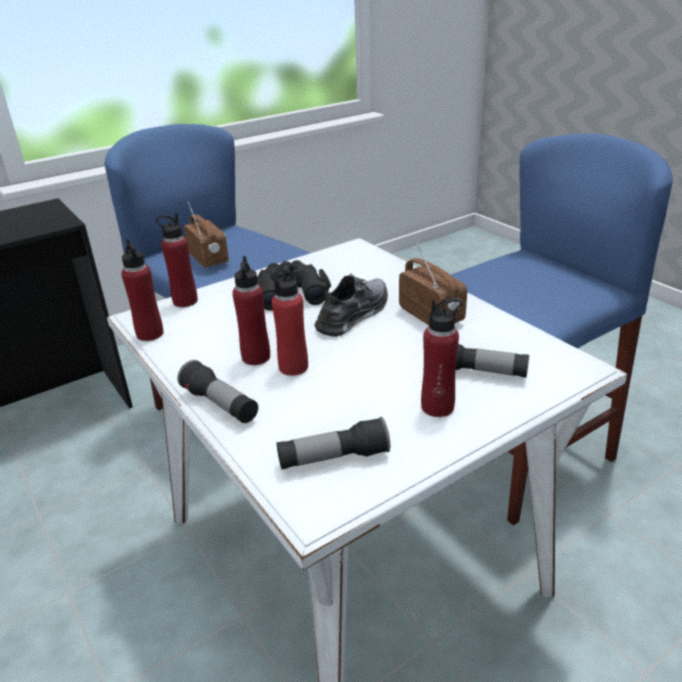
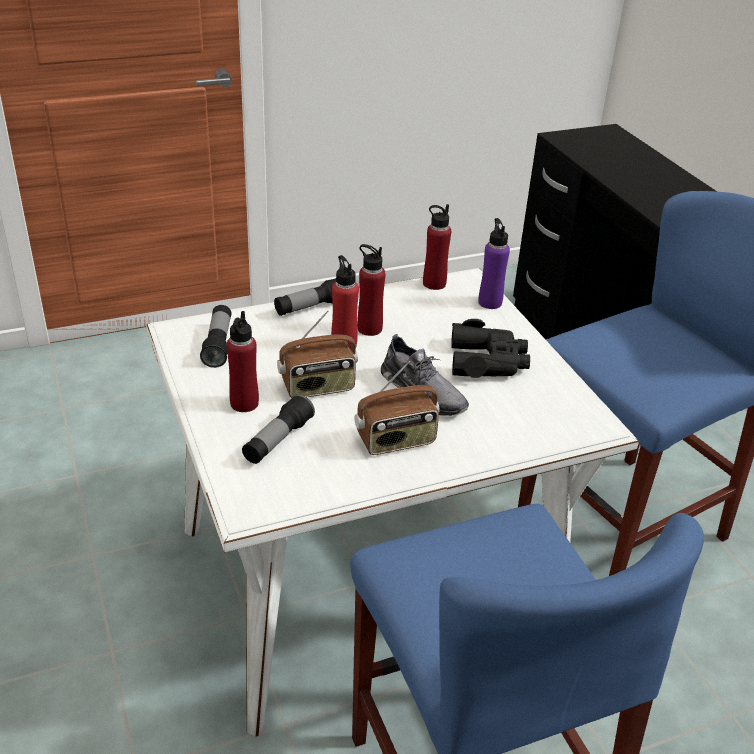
camera: 100 degrees right, 5 degrees up
red bottle [156,213,198,307] -> purple bottle [478,218,510,309]
radio [184,201,229,268] -> radio moved to [277,311,358,398]

